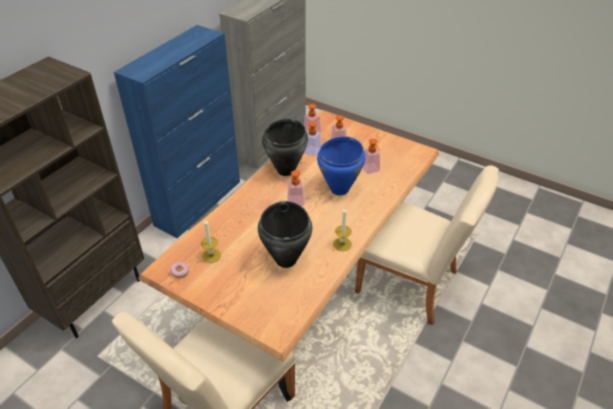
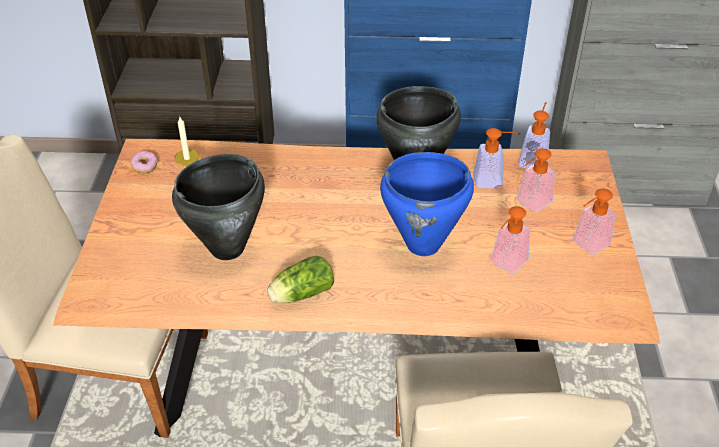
camera: 60 degrees right, 0 degrees up
soap dispenser [287,170,305,206] -> soap dispenser moved to [573,189,615,255]
candle [333,208,352,251] -> lettuce [267,256,334,303]

